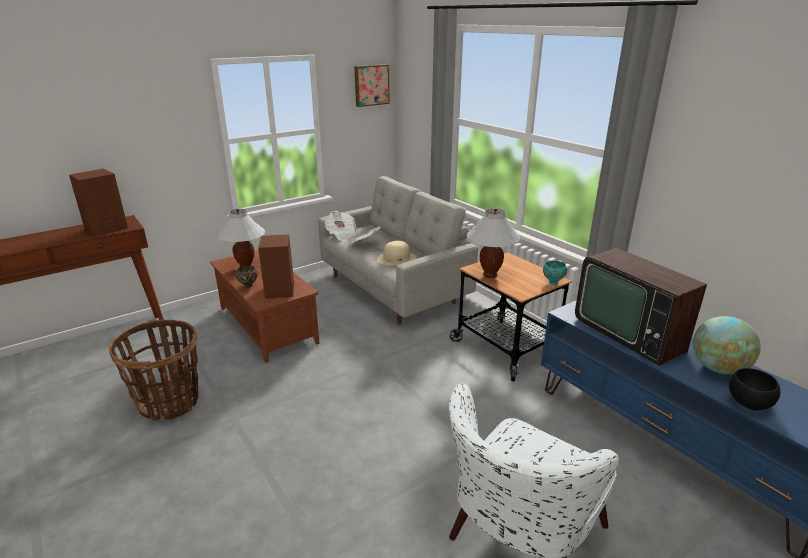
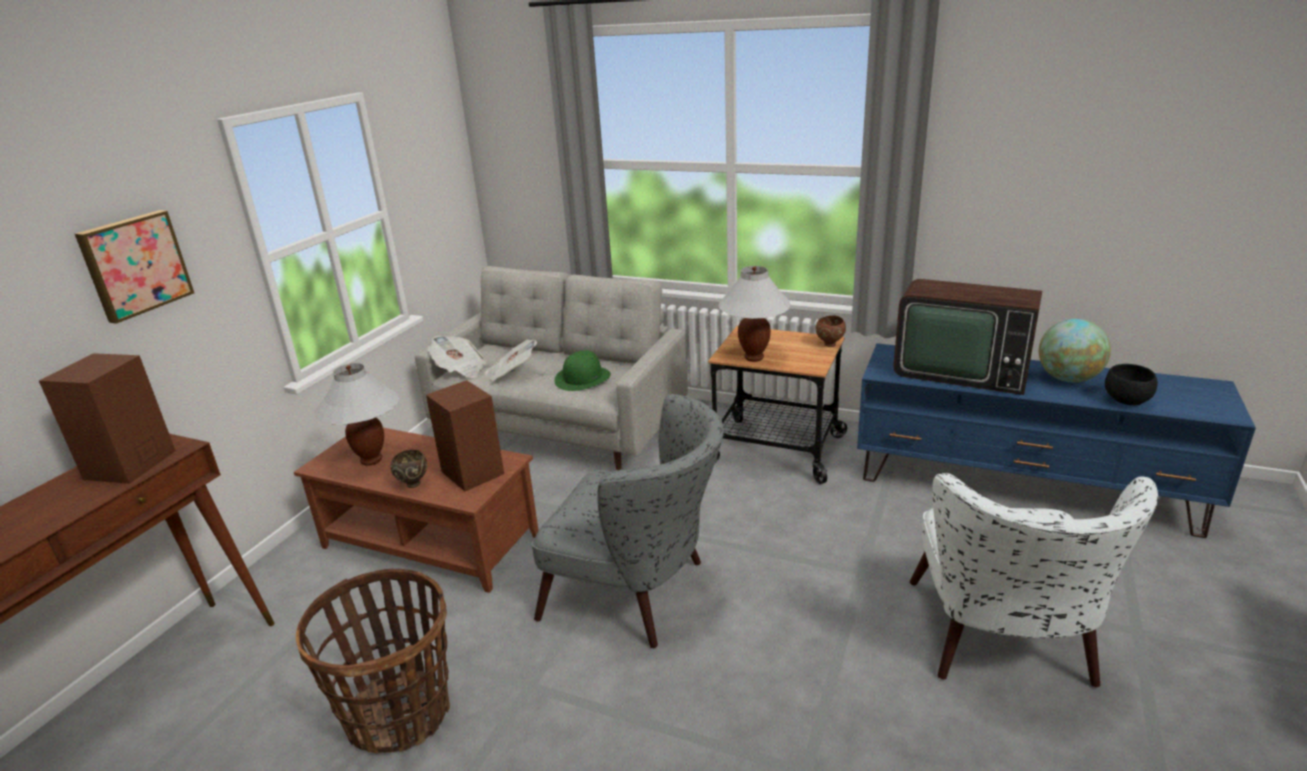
camera: 30 degrees left, 0 degrees up
picture [354,64,390,107] -> picture moved to [75,210,194,324]
beige hat [377,241,416,265] -> green hat [554,350,611,391]
turquoise bowl [543,261,567,285] -> brown bowl [815,315,846,347]
none -> grey armchair [531,394,724,648]

